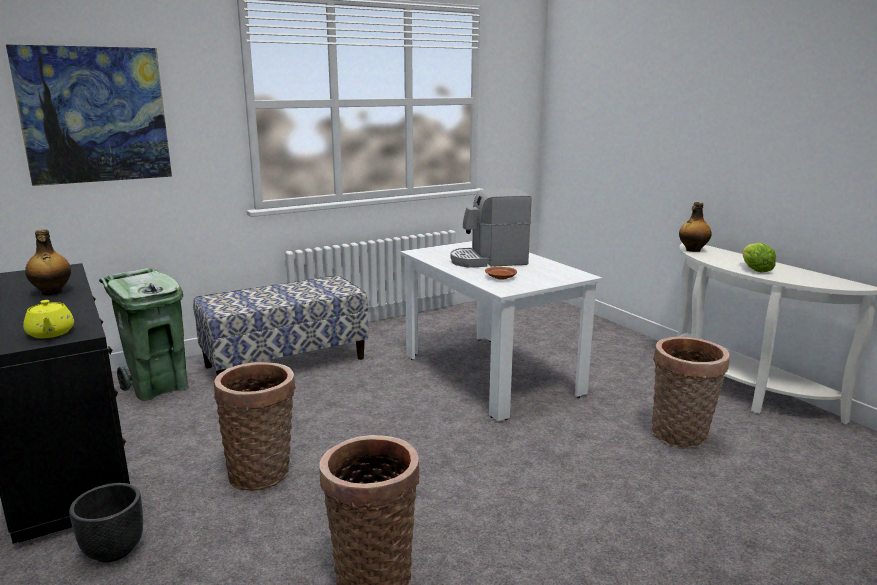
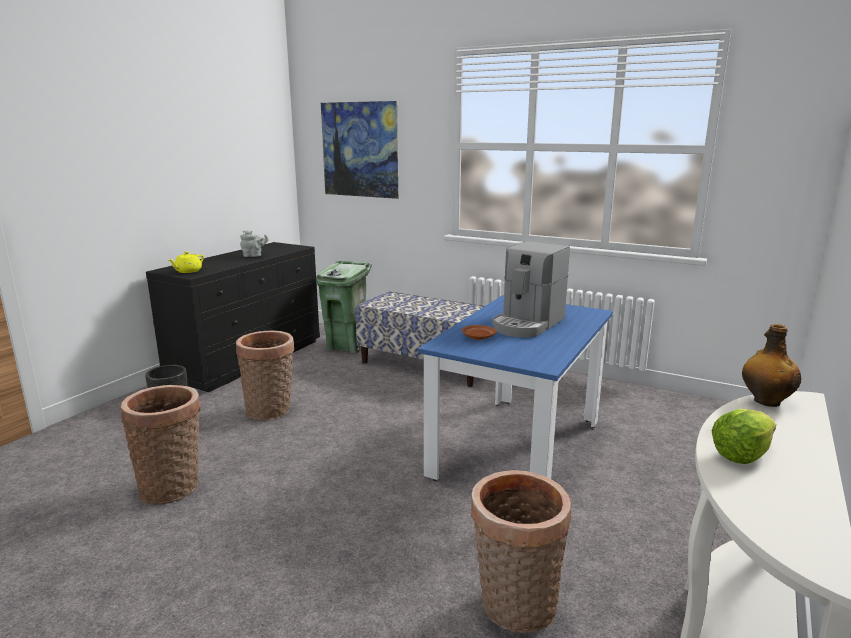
camera: 60 degrees right, 0 degrees up
bottle [25,229,71,295] -> grey teapot [240,230,269,257]
white dining table [400,241,602,421] -> blue dining table [418,295,613,481]
coffee machine [450,189,531,268] -> coffee machine turned 105 degrees counterclockwise [492,241,570,337]

